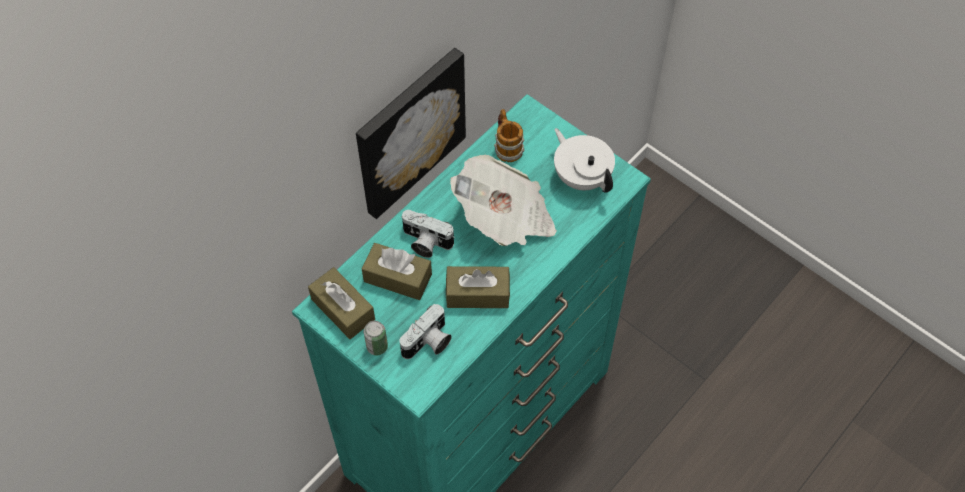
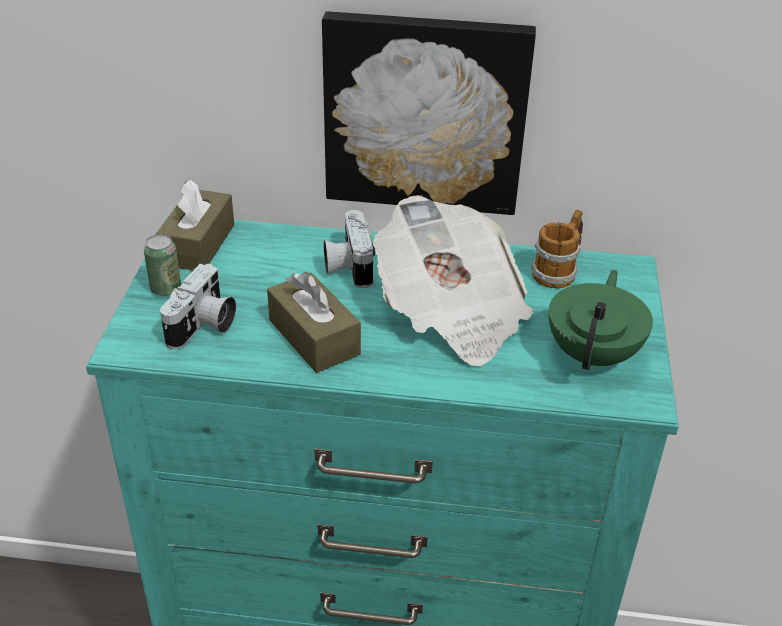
camera: 55 degrees right, 20 degrees down
brown tissue box [362,243,432,300] -> none
camera [400,304,452,359] -> camera turned 75 degrees counterclockwise [160,263,236,349]
white teapot [554,128,615,192] -> green teapot [548,270,653,370]

